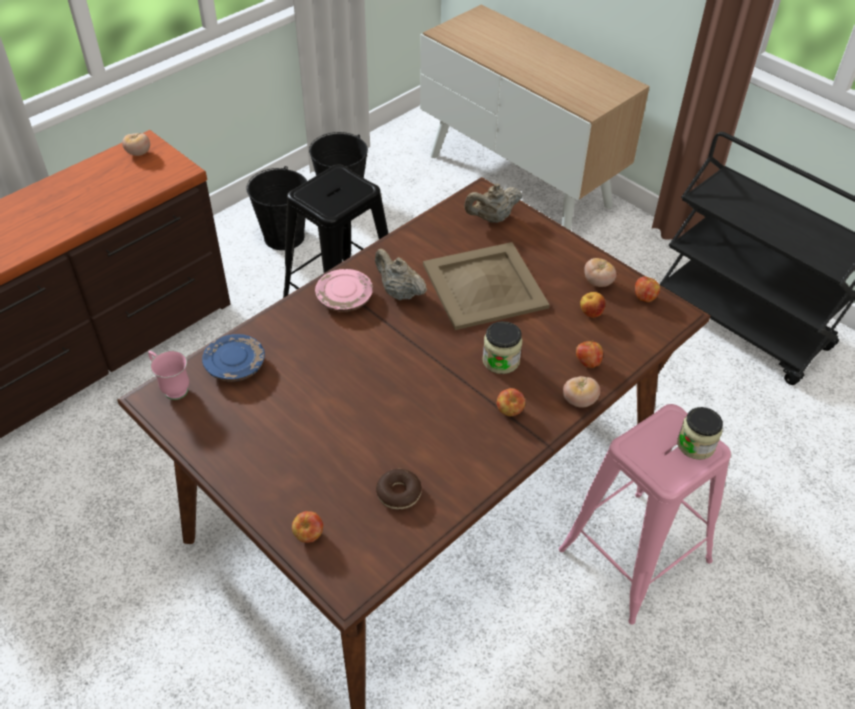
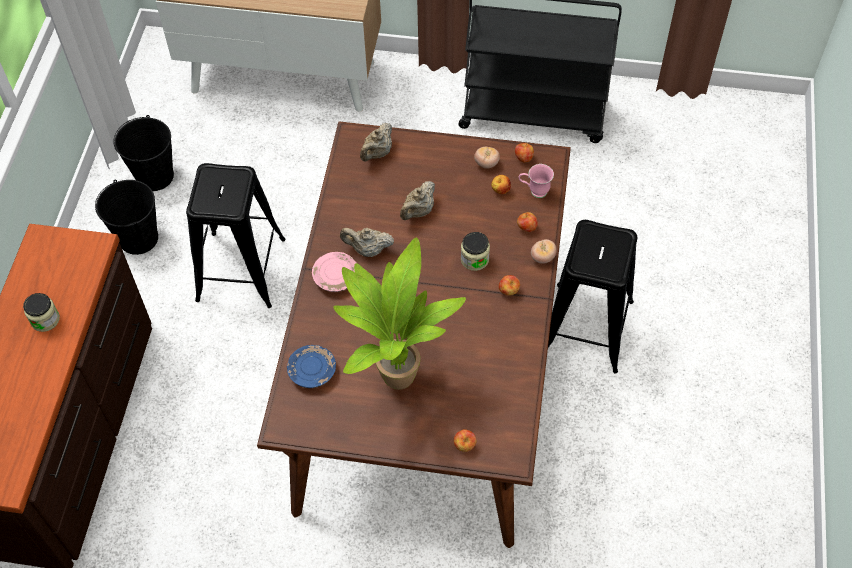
camera: 35 degrees left, 10 degrees up
tomato [122,133,150,156] -> none
pink mug [148,351,189,400] -> pink mug moved to [518,164,554,198]
donut [376,469,422,510] -> none
beige tray [423,242,550,330] -> beige teapot [400,181,435,220]
pink stool [559,404,731,625] -> black stool [548,220,637,373]
jar [677,407,723,460] -> jar moved to [23,293,60,332]
none -> potted plant [333,238,466,390]

